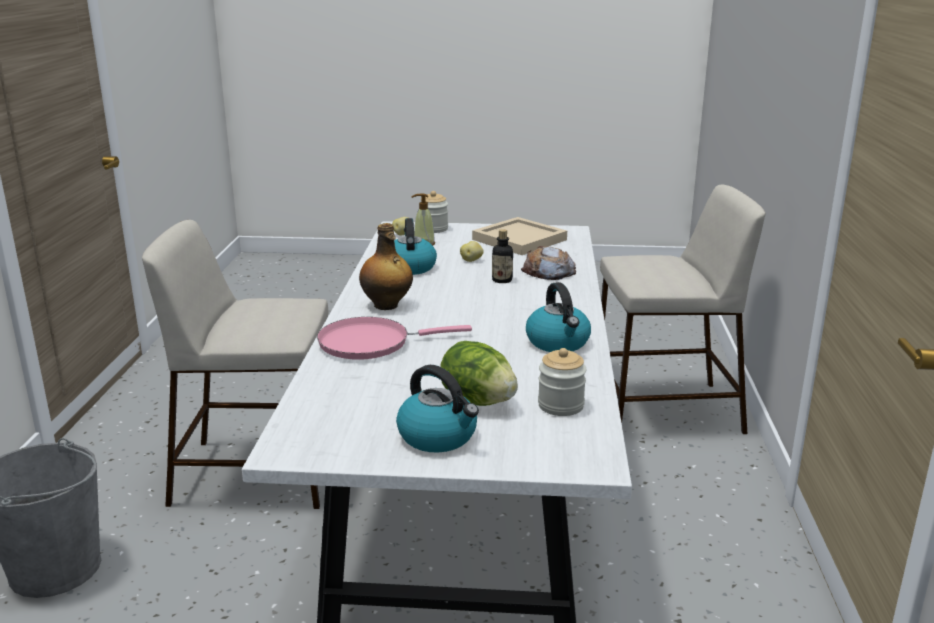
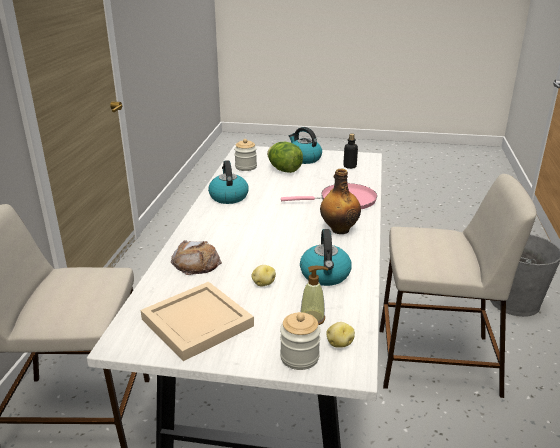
camera: 175 degrees left, 5 degrees up
bottle [492,229,513,283] -> bottle moved to [344,134,358,169]

